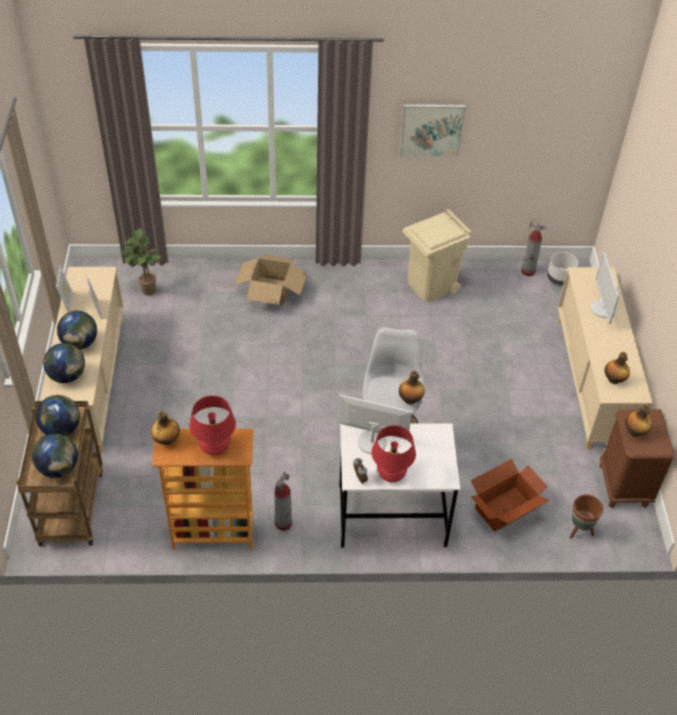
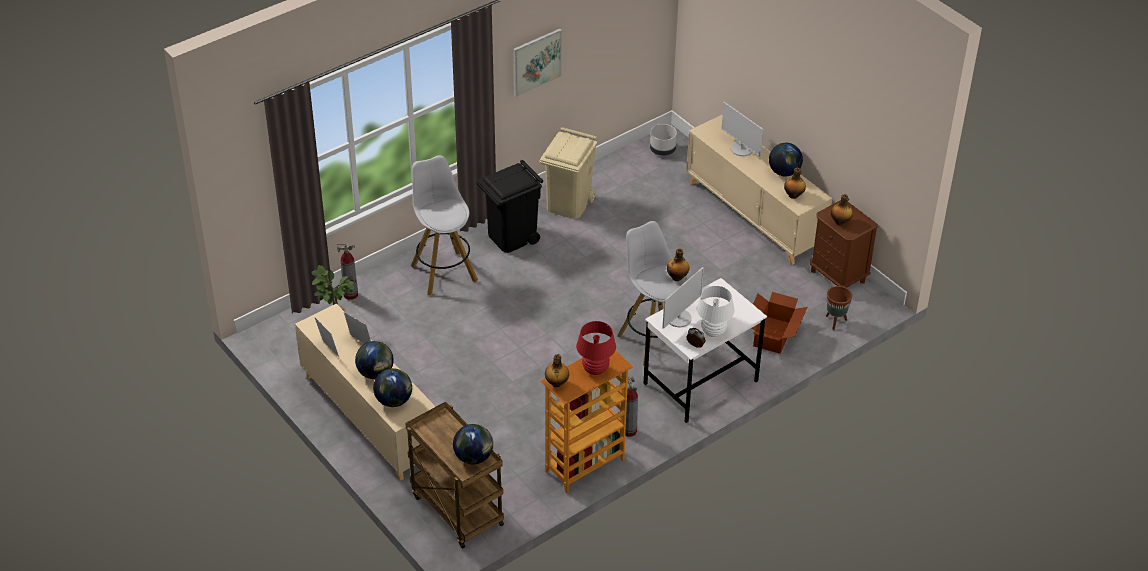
camera: 35 degrees left, 5 degrees down
globe [36,395,80,436] -> globe moved to [769,143,803,176]
cardboard box [234,254,307,305] -> white stool [411,155,478,295]
monitor [338,395,412,454] -> monitor turned 150 degrees clockwise [663,267,704,329]
red table lamp [371,425,416,482] -> white table lamp [697,286,735,337]
fire extinguisher [521,219,547,276] -> fire extinguisher moved to [337,244,358,300]
none -> black trash can [476,160,543,253]

